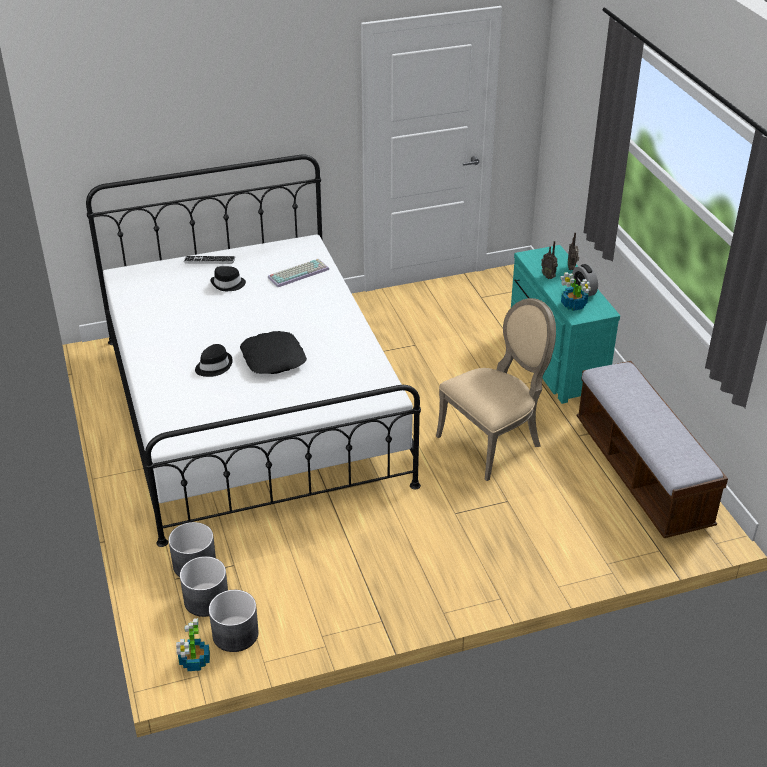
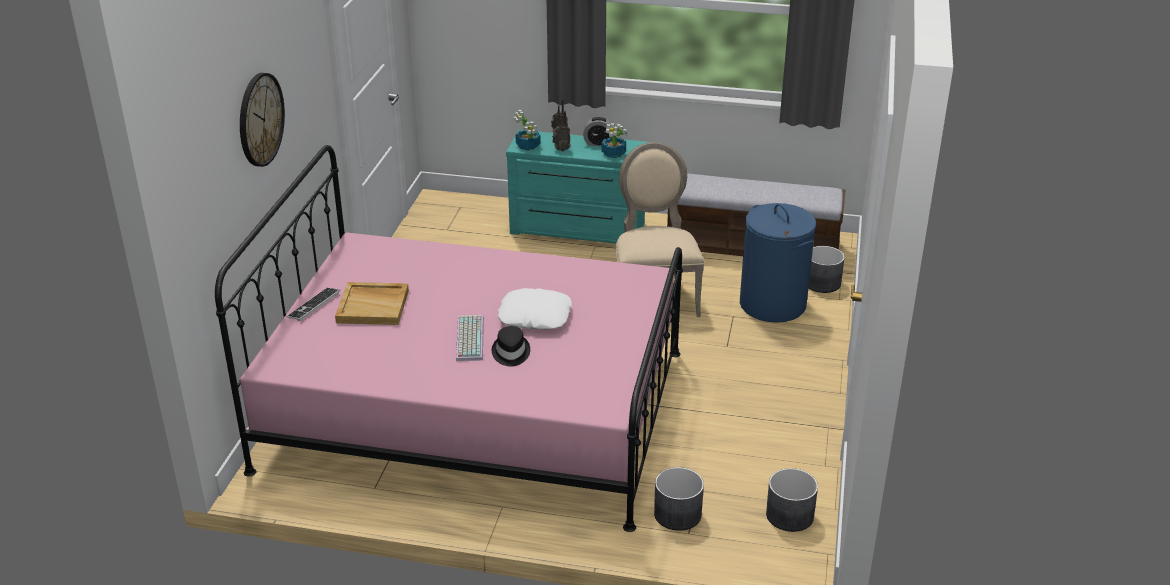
camera: 60 degrees left, 5 degrees down
white bed [86,154,421,547] -> pink bed [215,145,683,532]
potted plant [176,618,210,671] -> potted plant moved to [514,110,541,151]
grey planter [180,556,228,617] -> grey planter moved to [808,246,845,293]
black hat [210,266,246,291] -> beige tray [335,282,409,325]
black pillow [240,331,307,374] -> white pillow [498,288,572,330]
keyboard [268,259,329,287] -> keyboard moved to [456,315,484,361]
none -> wall clock [240,73,285,167]
none -> blue laundry basket [740,203,816,323]

